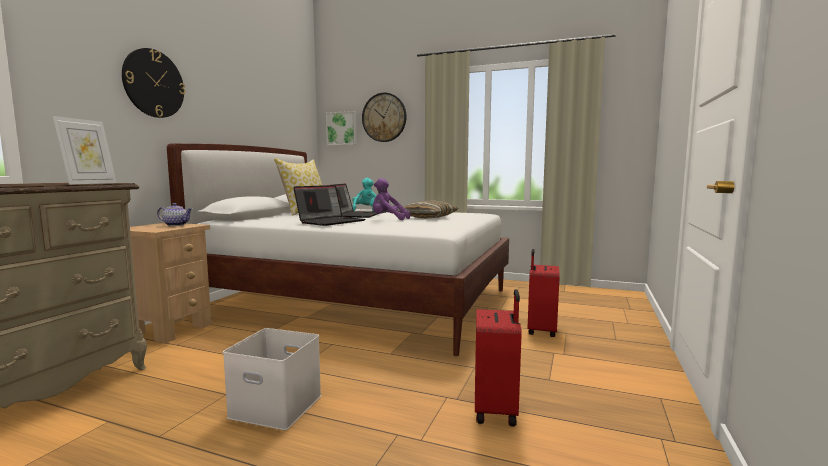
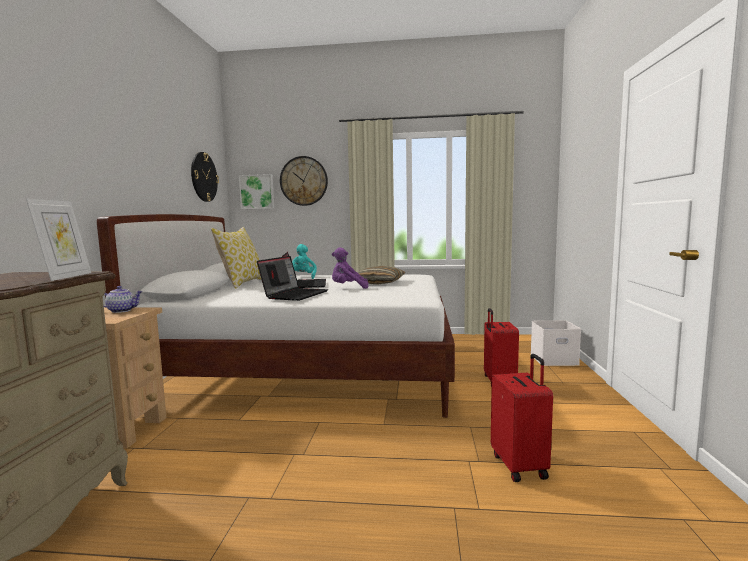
camera: 15 degrees left, 0 degrees up
wall clock [122,48,185,118] -> wall clock moved to [191,152,219,202]
white storage box [223,328,321,430] -> white storage box moved to [530,320,581,366]

